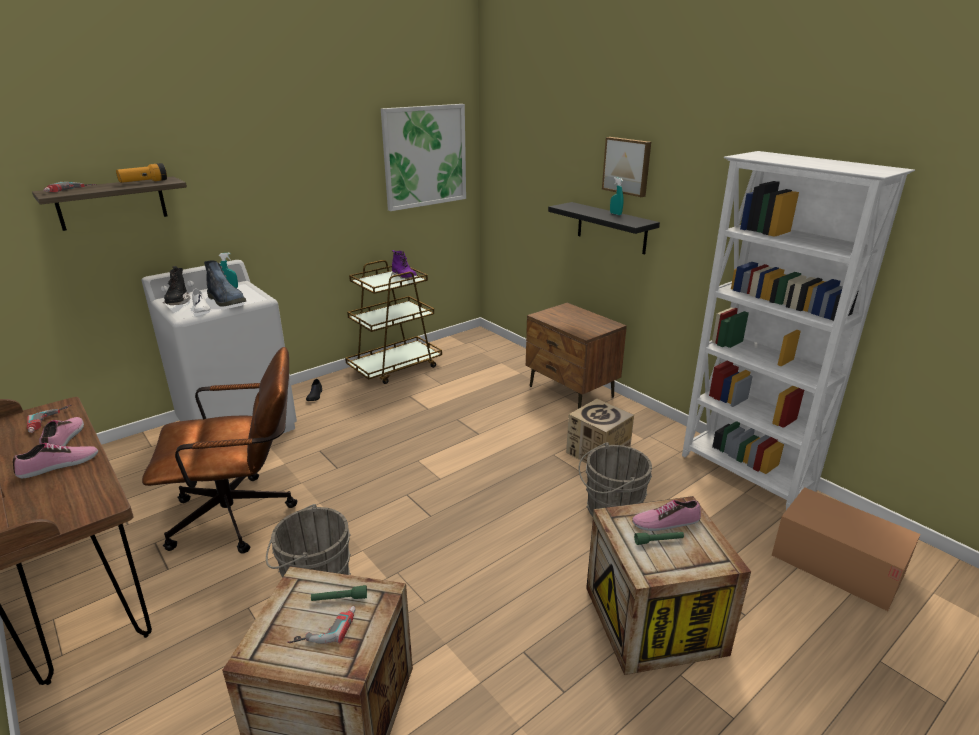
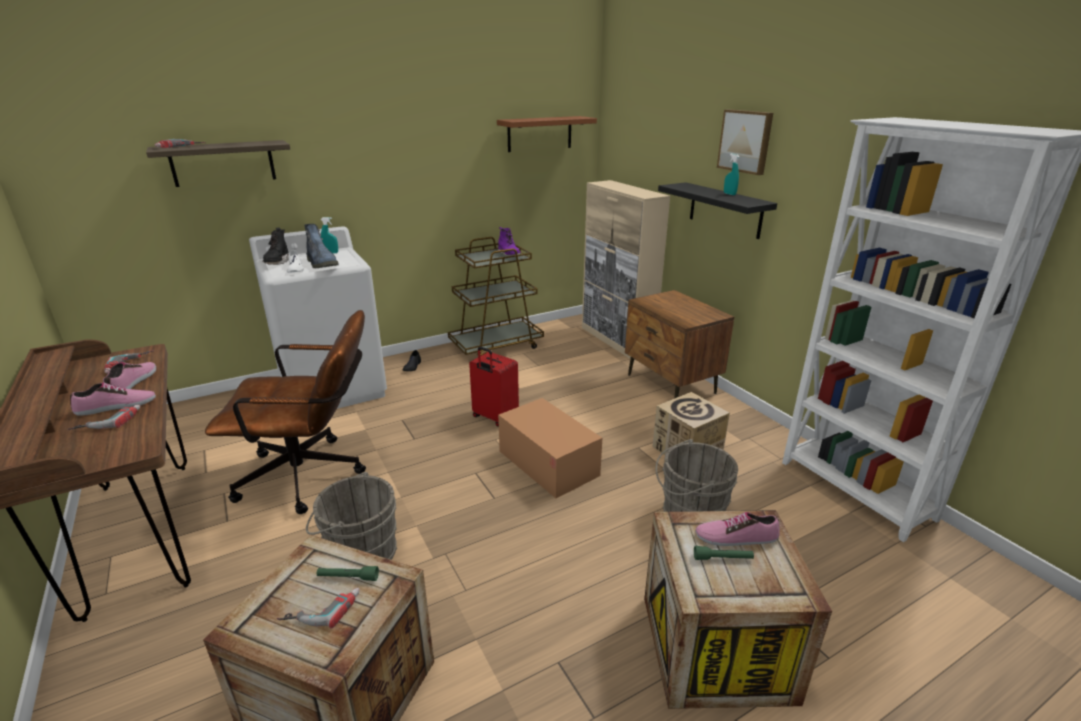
camera: 10 degrees right, 0 degrees up
flashlight [116,163,167,183] -> none
picture [381,104,466,211] -> brown shelf [497,116,597,152]
cardboard box [772,487,920,611] -> cardboard box moved to [498,398,602,498]
none -> power drill [68,405,140,430]
none -> red suitcase [469,346,519,427]
none -> beige cabinet [582,180,670,360]

